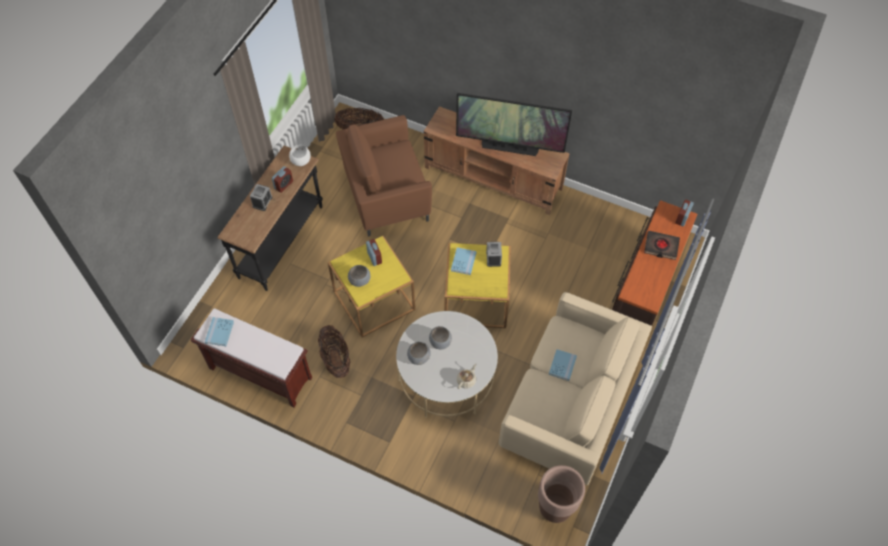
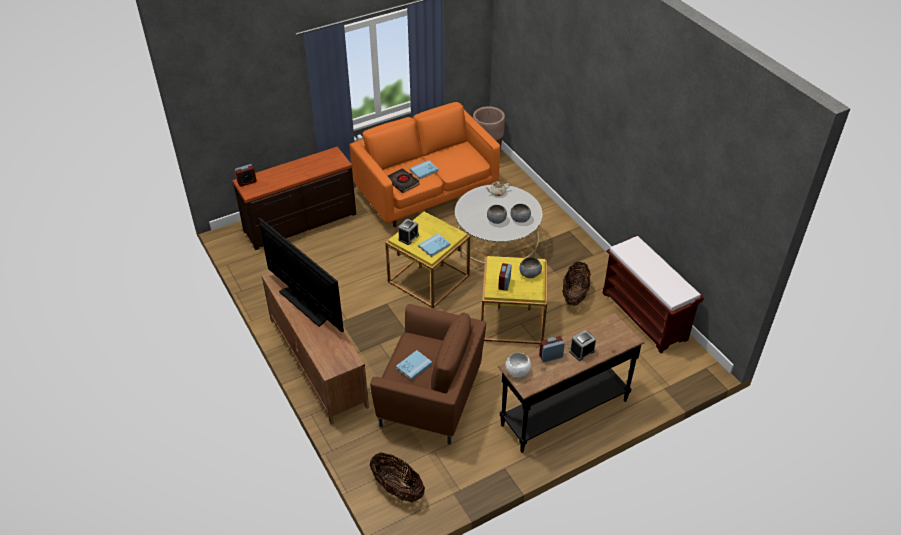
camera: 145 degrees left, 15 degrees down
blue book [205,317,234,346] -> blue book moved to [396,350,432,381]
beige sofa [499,292,652,485] -> orange sofa [350,102,500,227]
black book [644,231,680,260] -> black book moved to [388,168,420,193]

